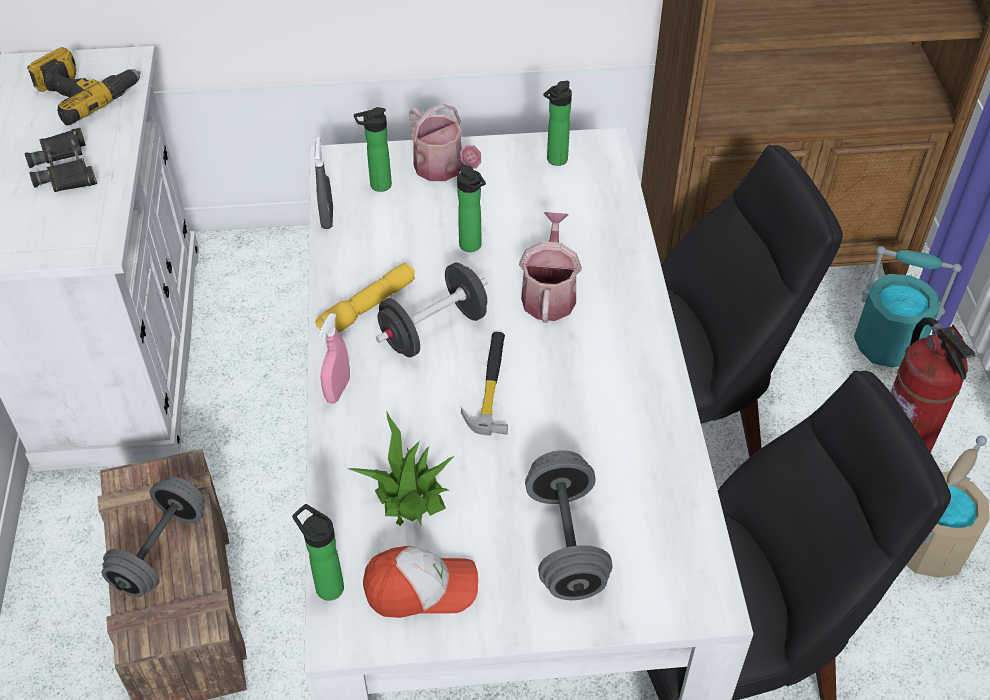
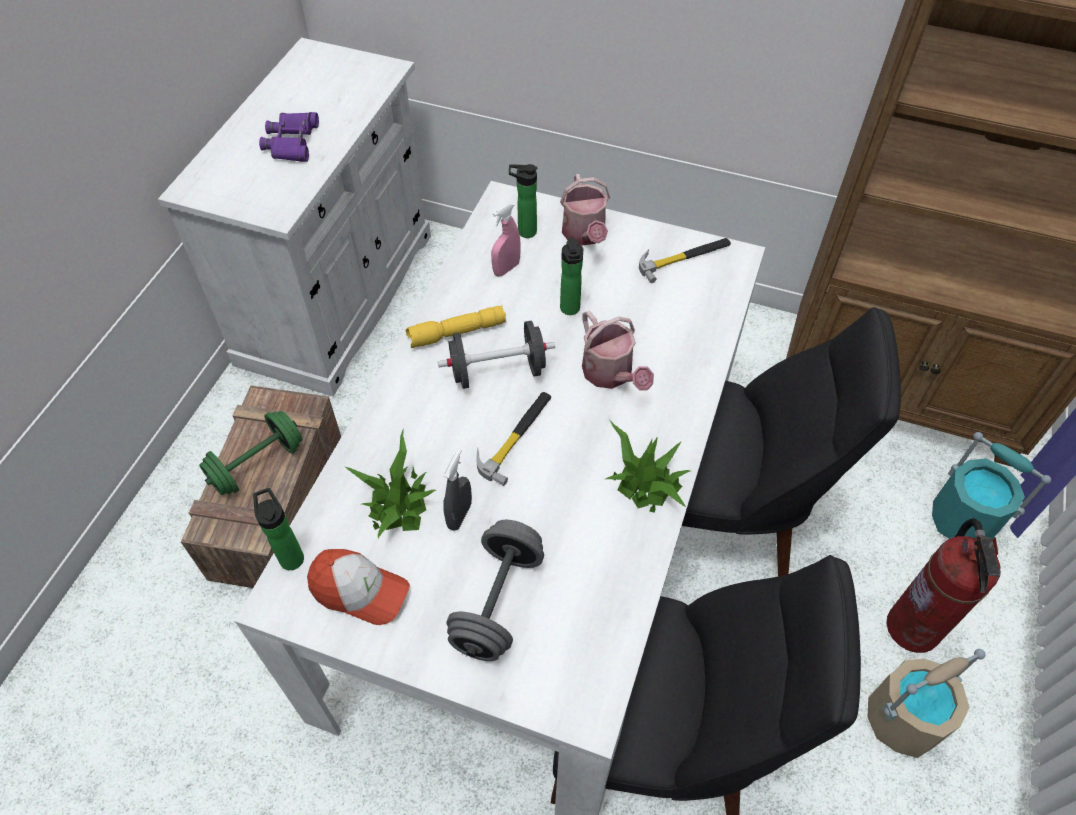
camera: 25 degrees right, 5 degrees up
black binoculars [25,128,97,192] -> purple binoculars [259,112,319,162]
power drill [27,47,141,126] -> none
grey dumbbell [102,477,205,597] -> green dumbbell [199,411,302,495]
grey spray bottle [315,137,333,229] -> grey spray bottle moved to [443,449,472,530]
pink spray bottle [318,313,350,403] -> pink spray bottle moved to [491,203,521,277]
watering can [519,212,582,323] -> watering can turned 120 degrees clockwise [582,310,654,391]
bottle [543,81,572,166] -> hammer [639,238,731,283]
none -> potted plant [605,421,690,513]

